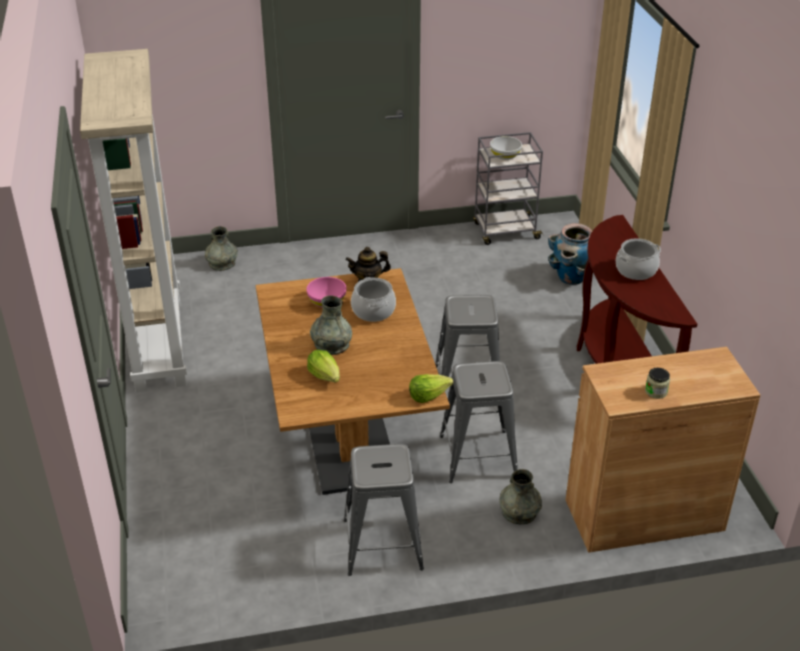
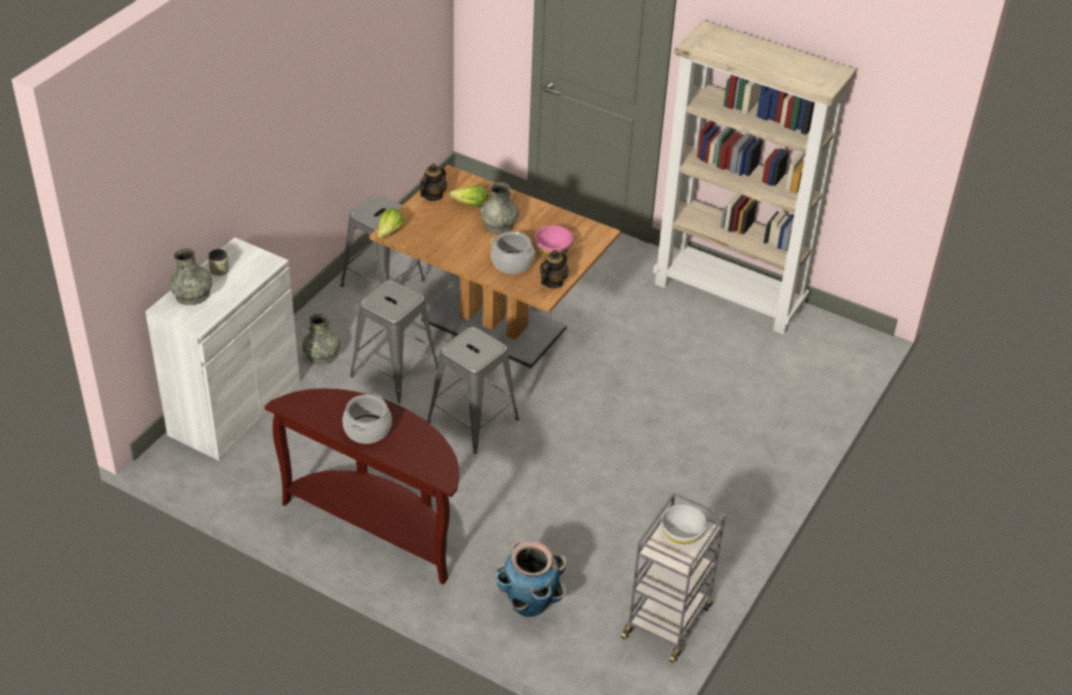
camera: 130 degrees right, 5 degrees up
grey vase [205,226,238,271] -> grey vase moved to [170,248,212,305]
brown cabinet [566,347,760,553] -> white cabinet [145,237,300,461]
none -> teapot [420,163,447,201]

